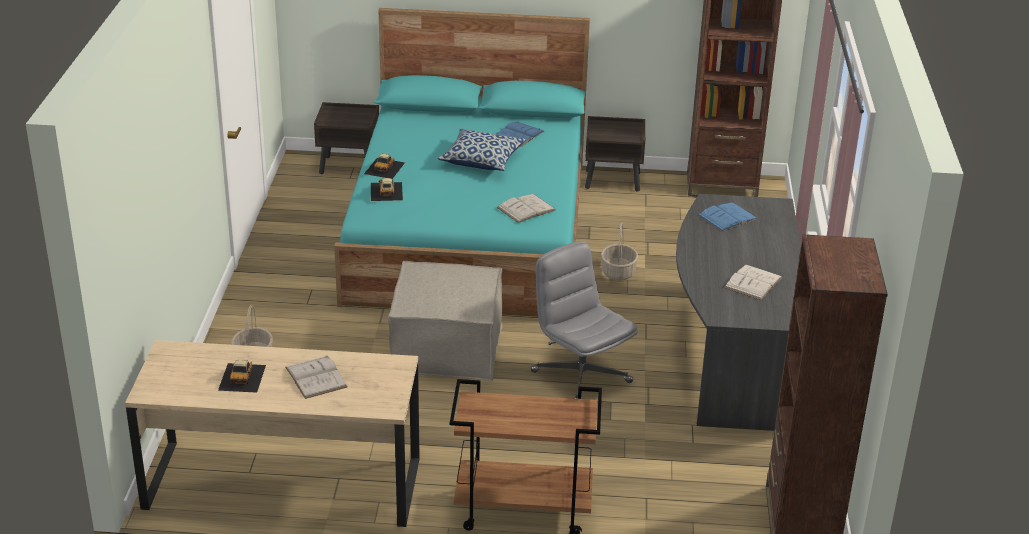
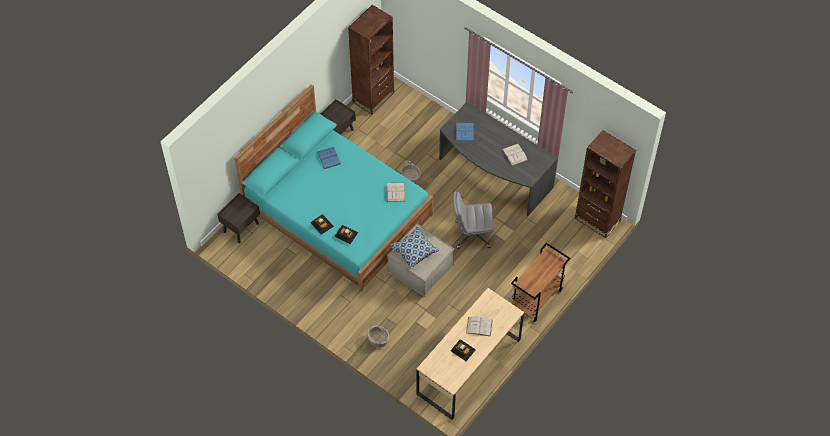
camera: 55 degrees left, 25 degrees up
pillow [438,129,525,171] -> pillow moved to [389,226,440,270]

